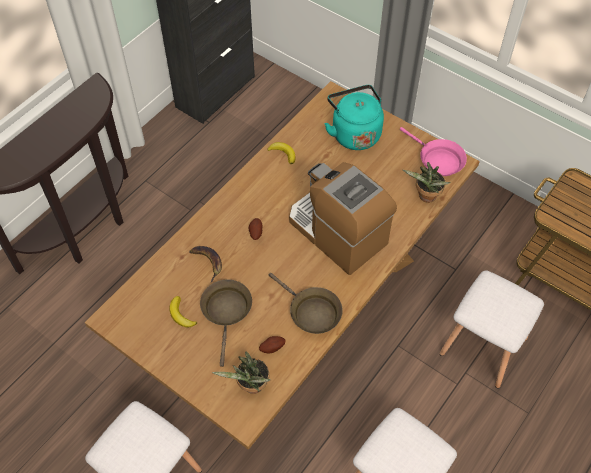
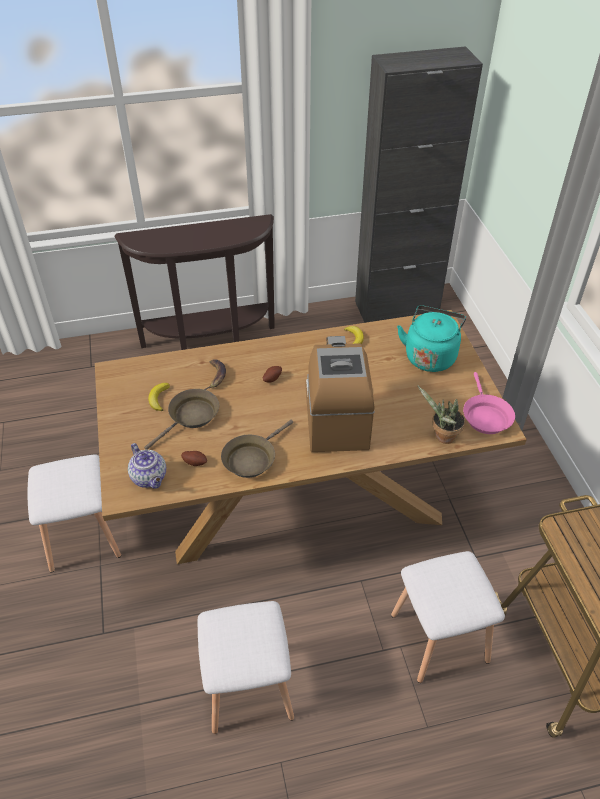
camera: 40 degrees right, 10 degrees down
potted plant [212,352,271,394] -> teapot [128,443,166,489]
brown frying pan [269,273,343,334] -> brown frying pan turned 45 degrees clockwise [221,420,293,478]

